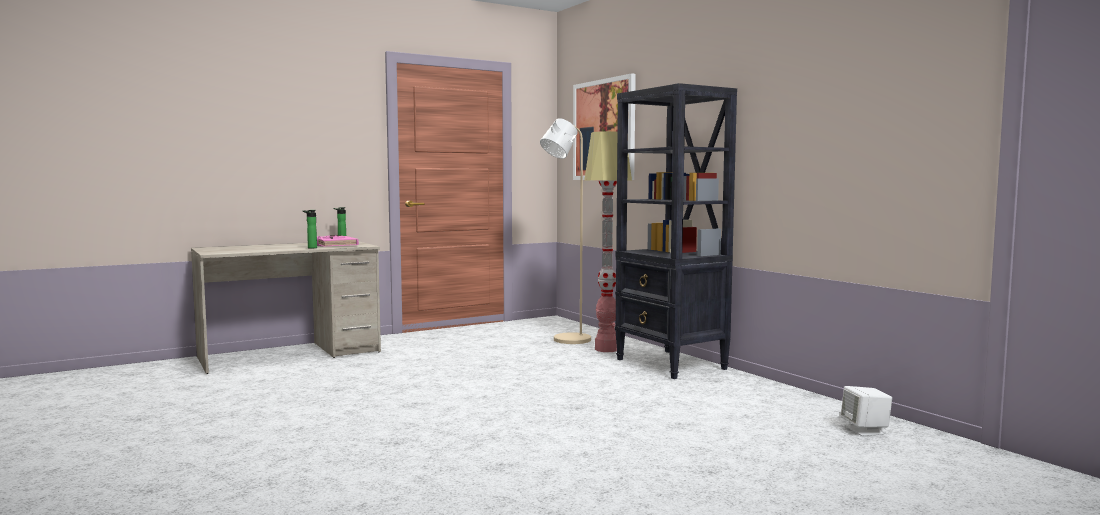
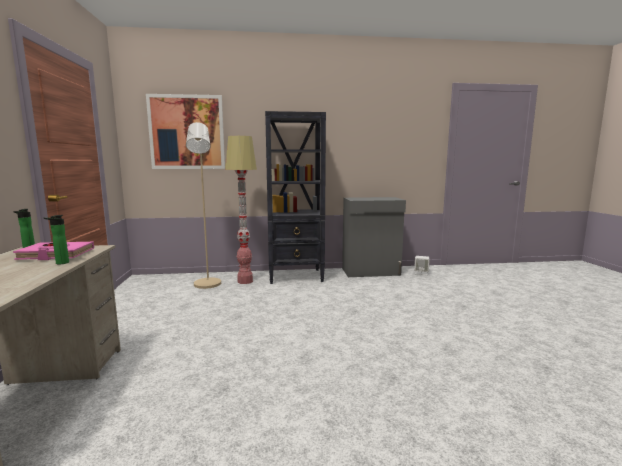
camera: 65 degrees left, 5 degrees up
none -> grey cabinet [342,197,406,277]

